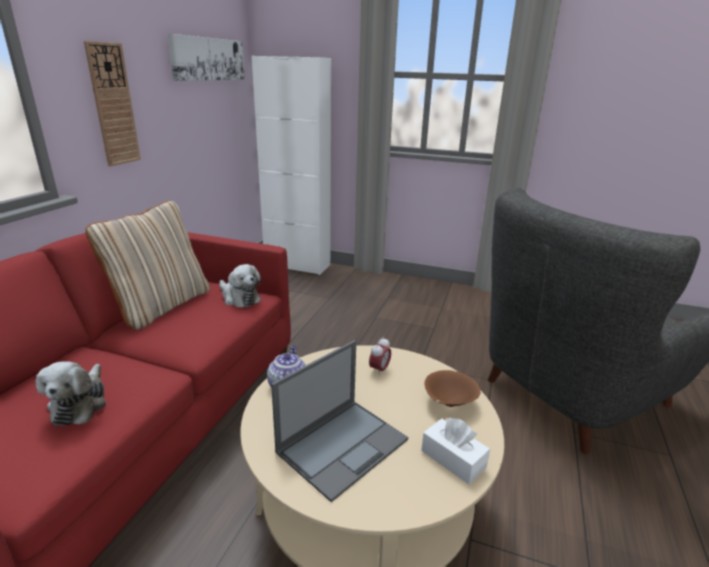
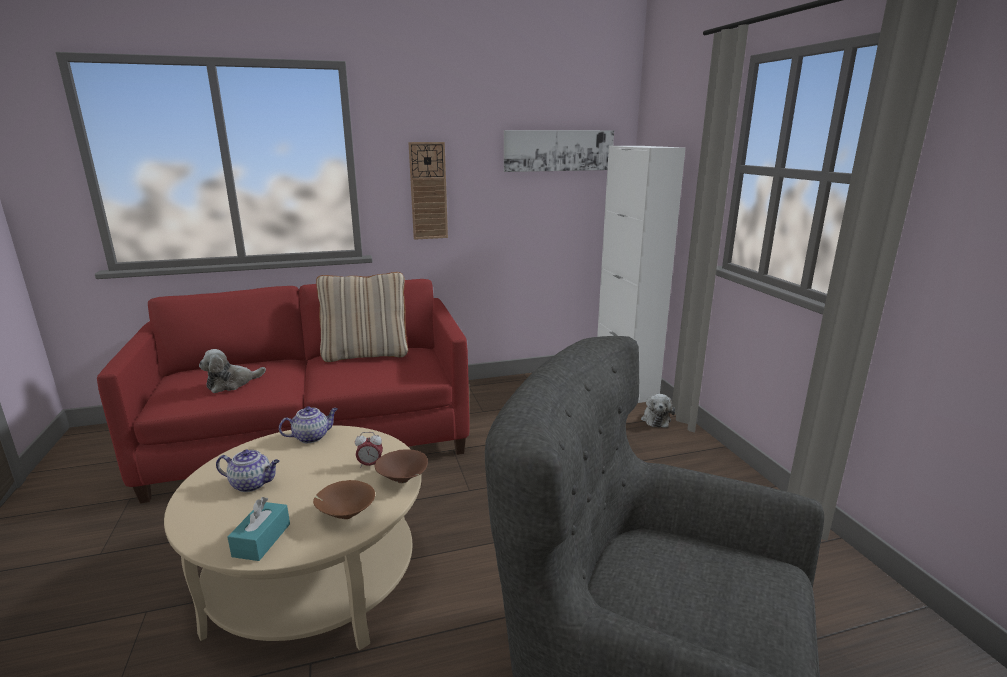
camera: 55 degrees right, 5 degrees down
plush toy [219,264,261,308] -> plush toy moved to [641,394,675,428]
laptop [271,340,408,502] -> teapot [216,450,280,492]
white tissue box [421,417,490,485] -> turquoise tissue box [227,497,290,561]
none -> brown bowl [375,449,428,483]

